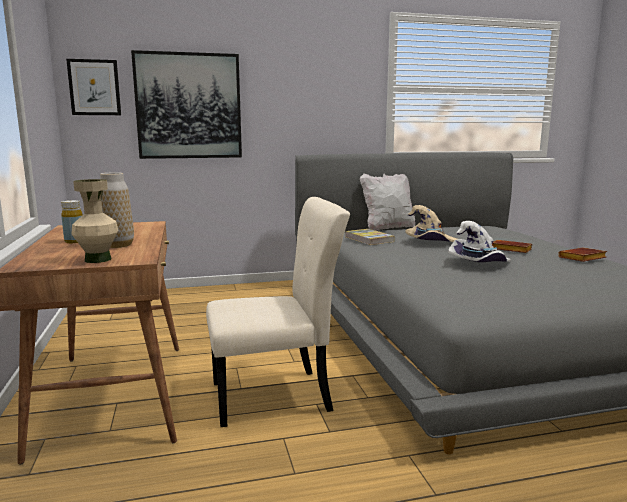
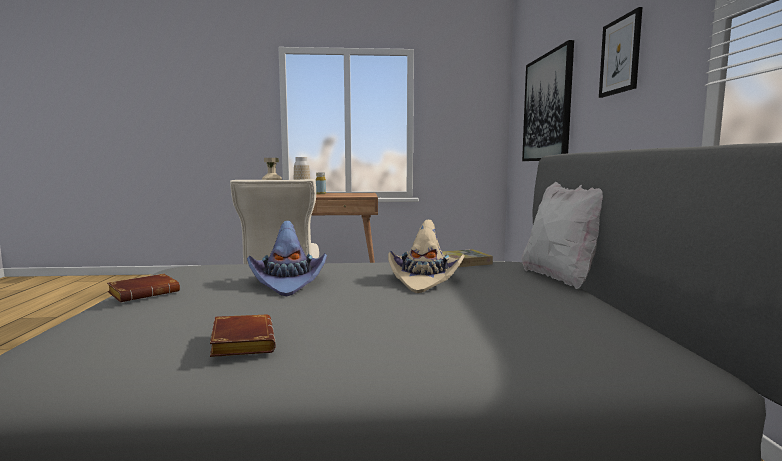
camera: 100 degrees right, 5 degrees down
picture [66,59,121,115] -> picture moved to [599,7,643,98]
white hat [448,221,511,262] -> purple hat [247,221,327,296]
brown book [493,240,532,253] -> brown book moved to [107,274,180,302]

